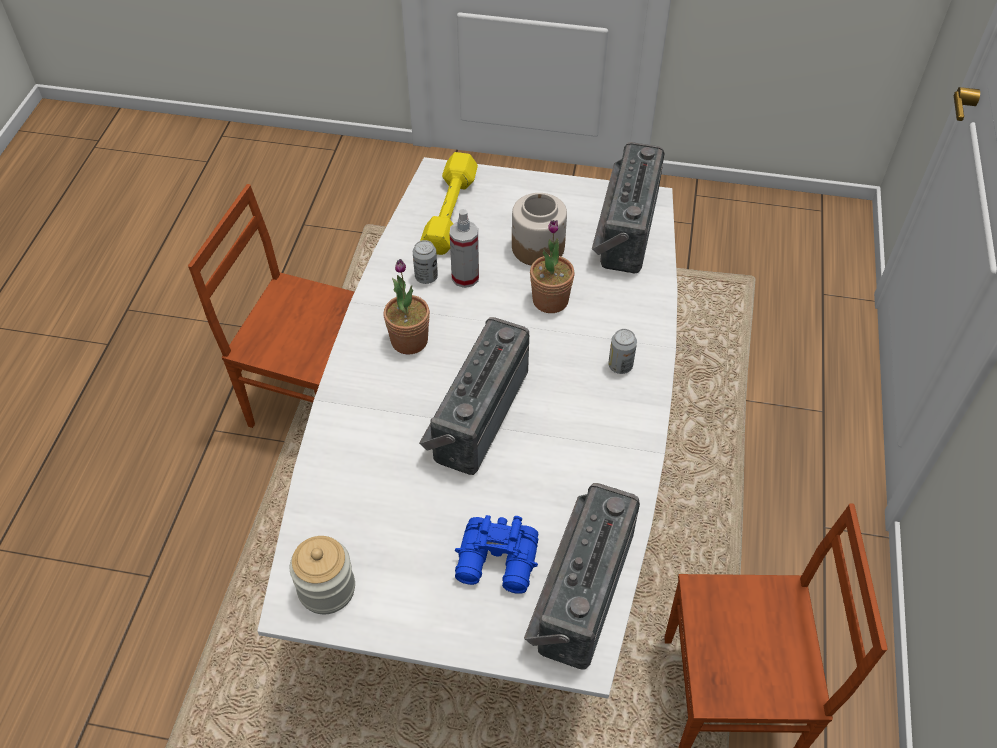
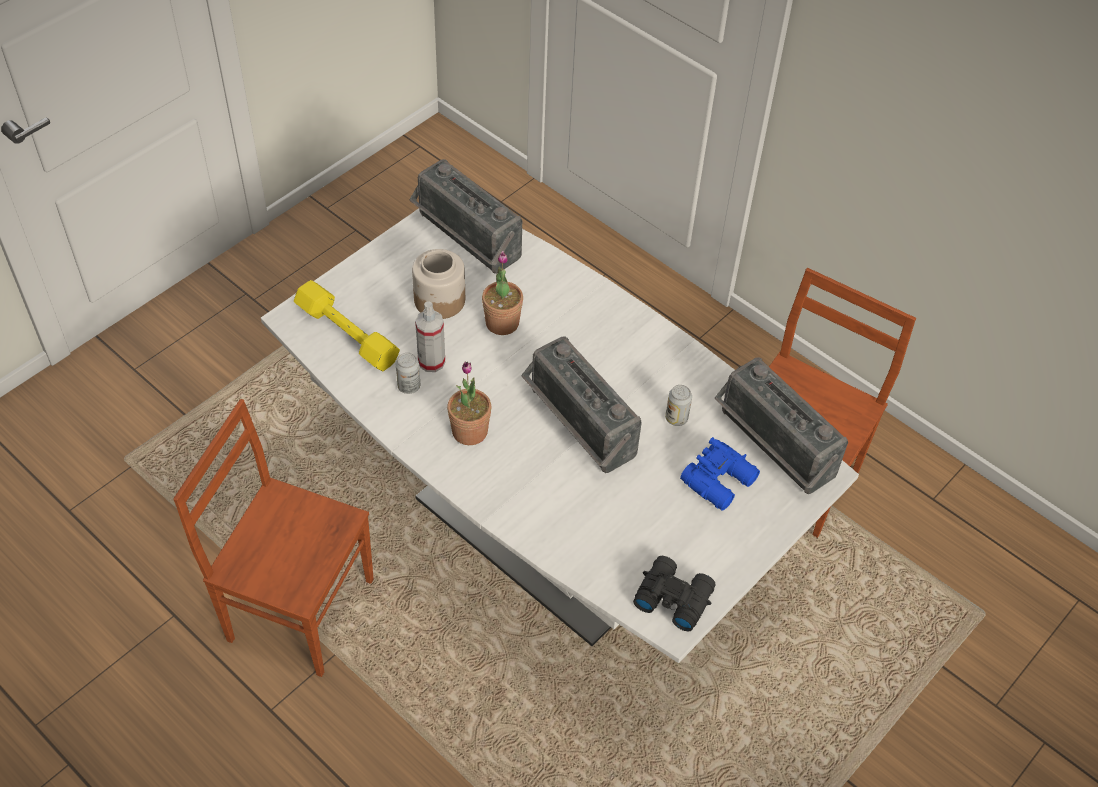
camera: 60 degrees left, 0 degrees up
brown chair [188,184,354,428] -> brown chair turned 60 degrees clockwise [173,399,374,677]
jar [290,536,355,614] -> black binoculars [633,556,716,631]
can [608,329,637,374] -> can moved to [665,385,692,426]

